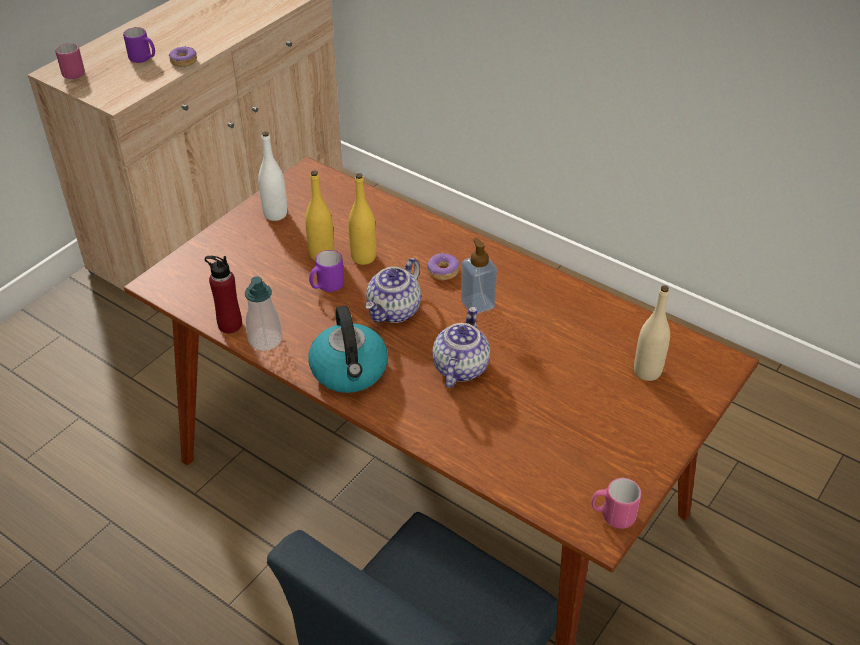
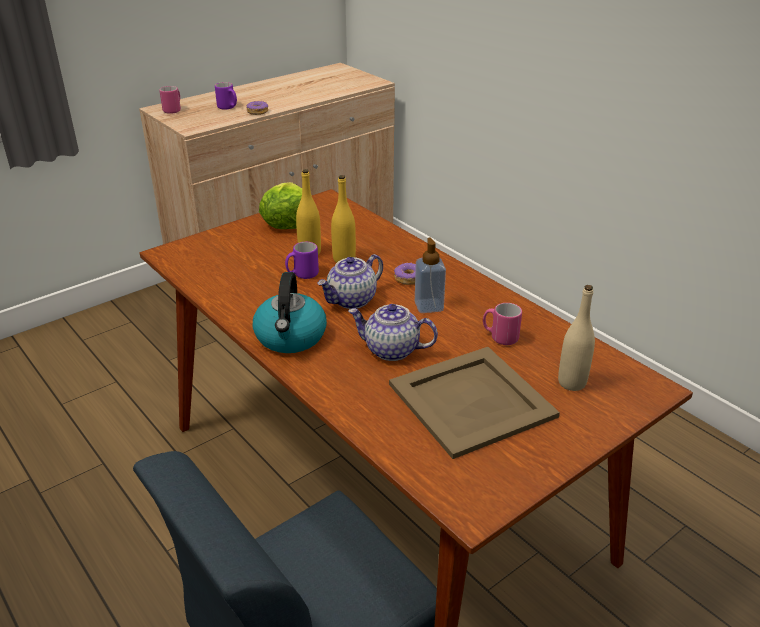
camera: 15 degrees right, 10 degrees down
red bottle [205,256,242,333] -> none
soap dispenser [245,276,282,351] -> none
white bottle [258,131,287,221] -> lettuce [259,182,302,229]
teapot [432,307,490,388] -> teapot turned 105 degrees counterclockwise [348,304,438,361]
pink mug [592,478,642,529] -> pink mug moved to [483,303,522,345]
none -> beige tray [389,347,560,459]

